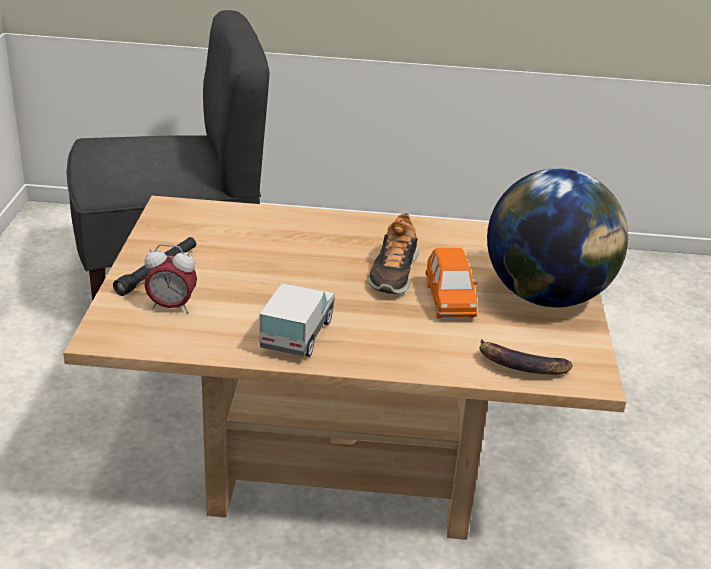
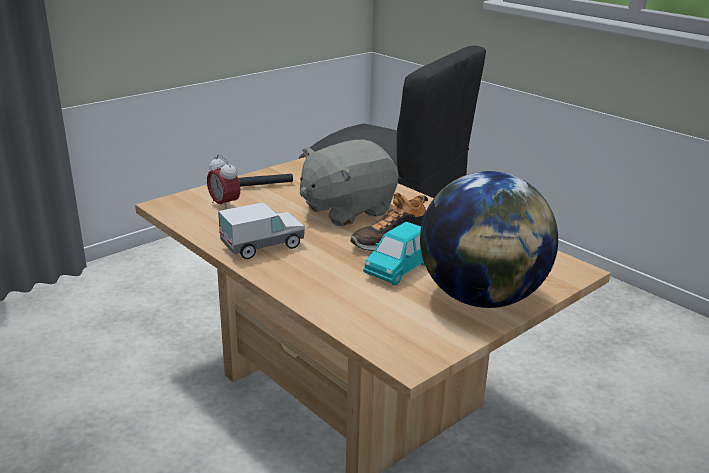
camera: 45 degrees right, 5 degrees down
orange toy car [425,248,478,318] -> turquoise toy car [363,222,425,285]
banana [479,339,573,375] -> none
none -> grey plush toy [300,140,398,226]

